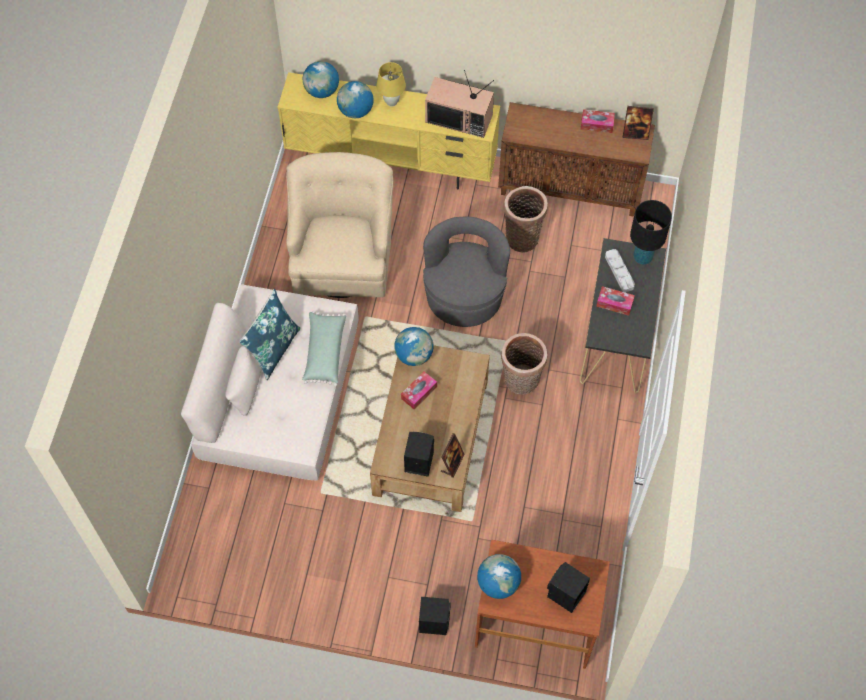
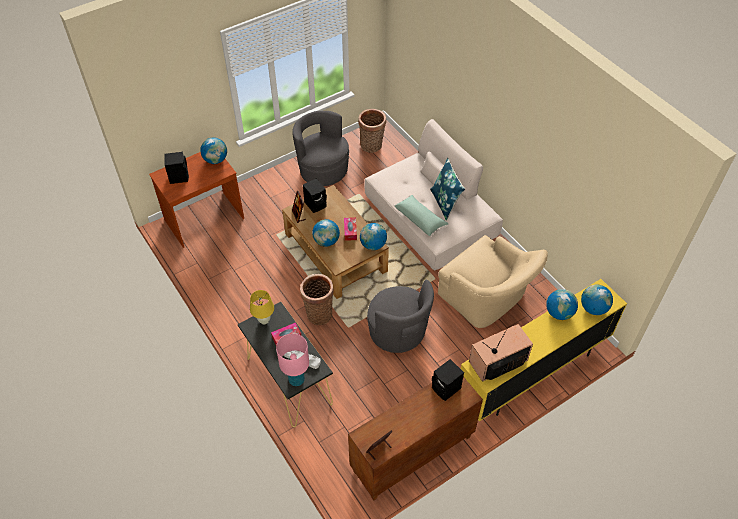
camera: 135 degrees right, 10 degrees down
yellow table lamp [376,62,406,107] -> yellow table lamp moved to [250,290,274,325]
black speaker [419,597,451,635] -> black speaker moved to [432,359,464,401]
basket [504,186,548,253] -> basket moved to [358,109,386,153]
tissue box [581,109,615,133] -> none
black table lamp [630,200,672,265] -> pink table lamp [276,333,309,386]
none -> grey armchair [292,111,349,186]
none -> globe [312,219,340,247]

